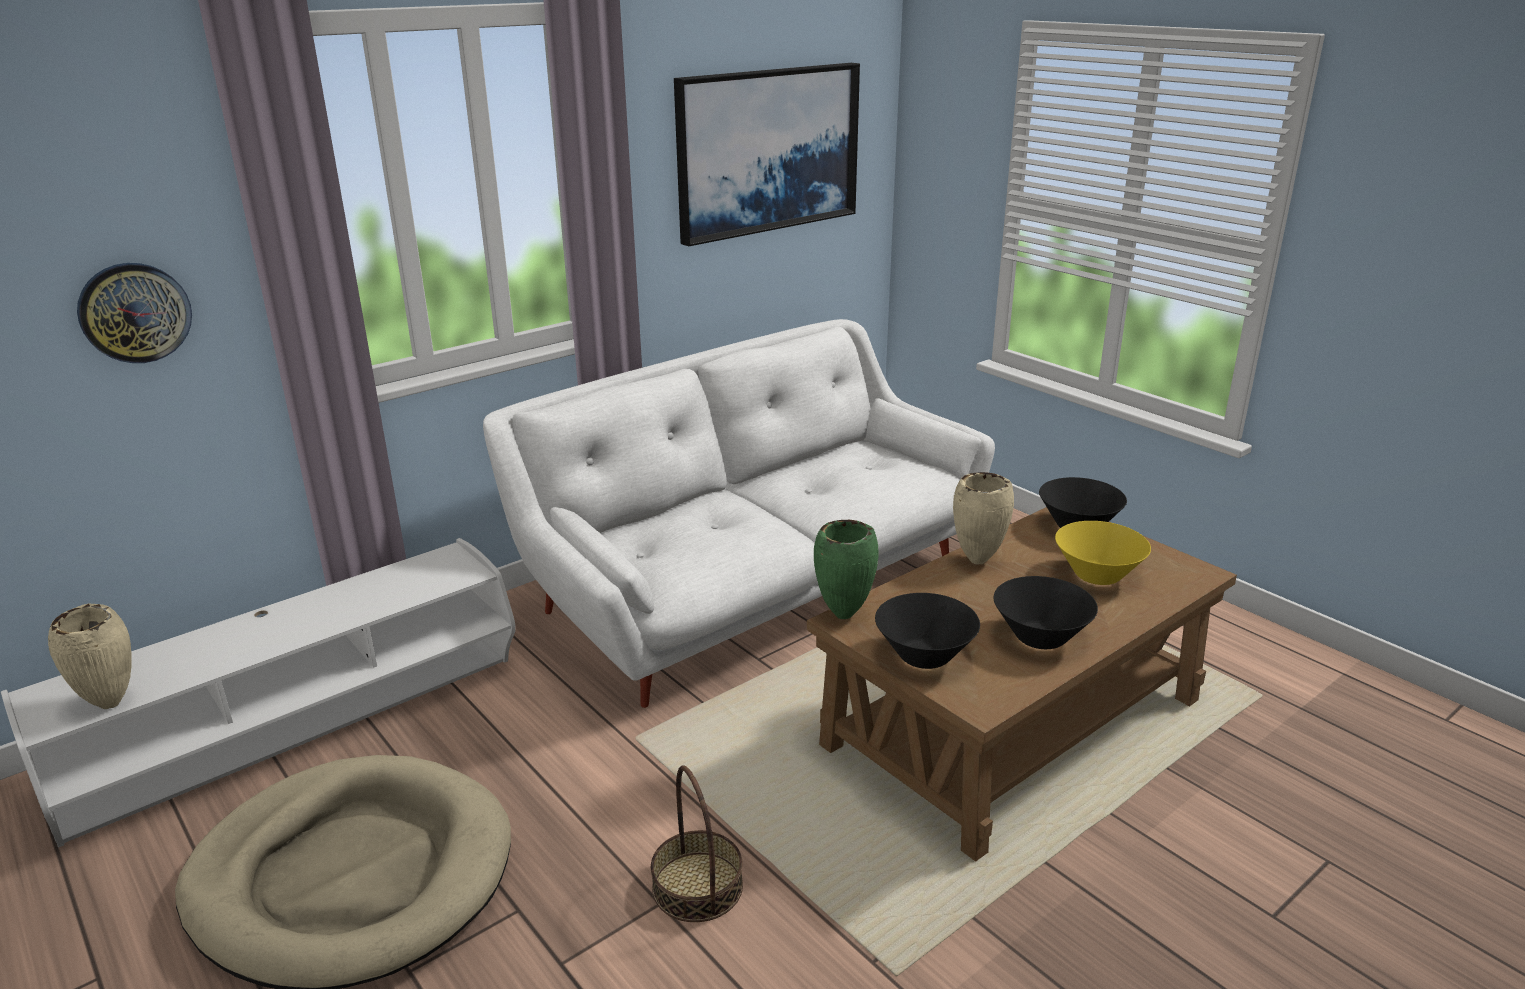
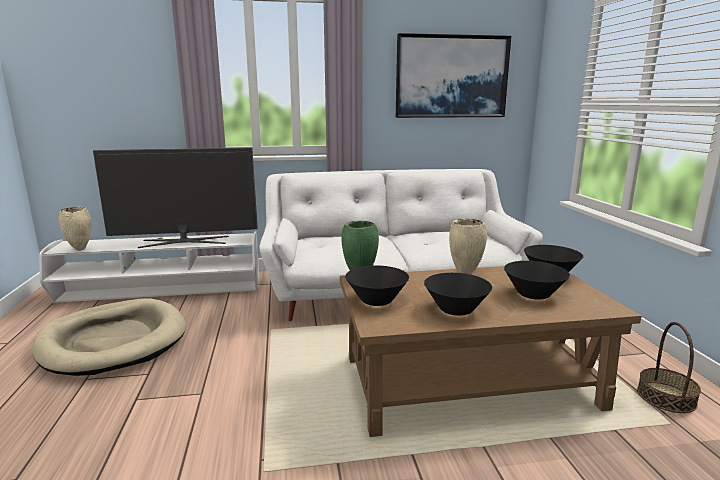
camera: 30 degrees right, 10 degrees down
wall clock [77,263,192,363] -> none
basket [651,765,743,922] -> basket moved to [637,322,701,413]
yellow bowl [1055,521,1151,585] -> black bowl [504,261,570,300]
none -> television [93,147,258,248]

